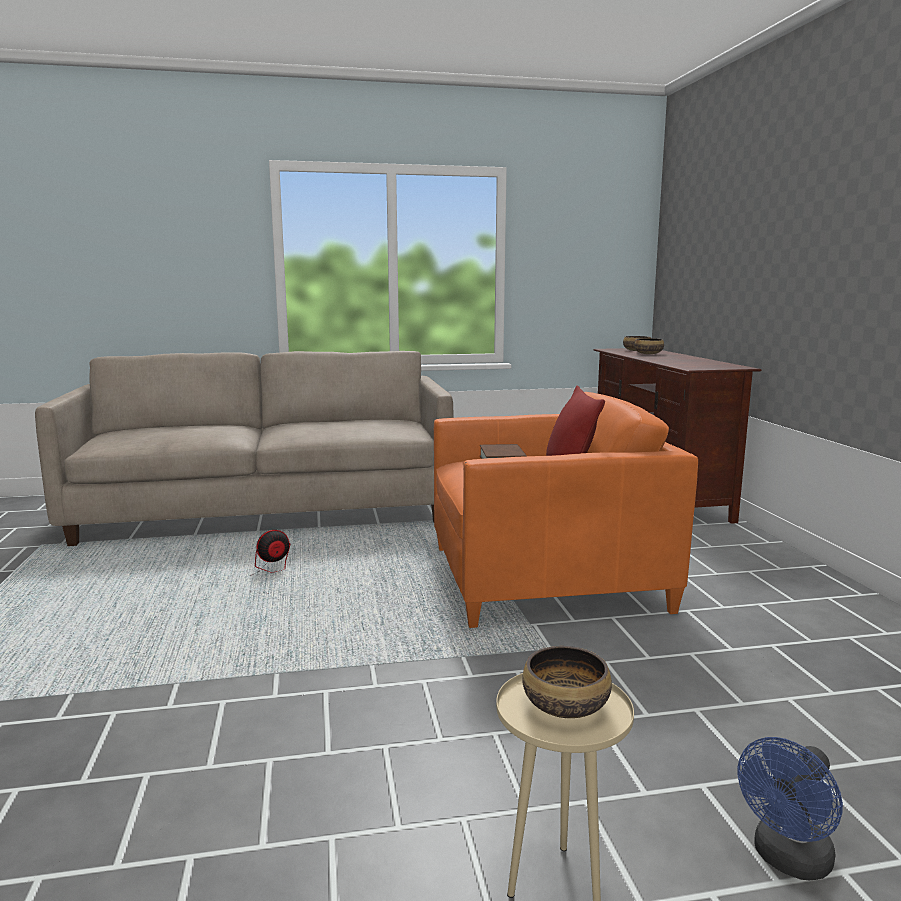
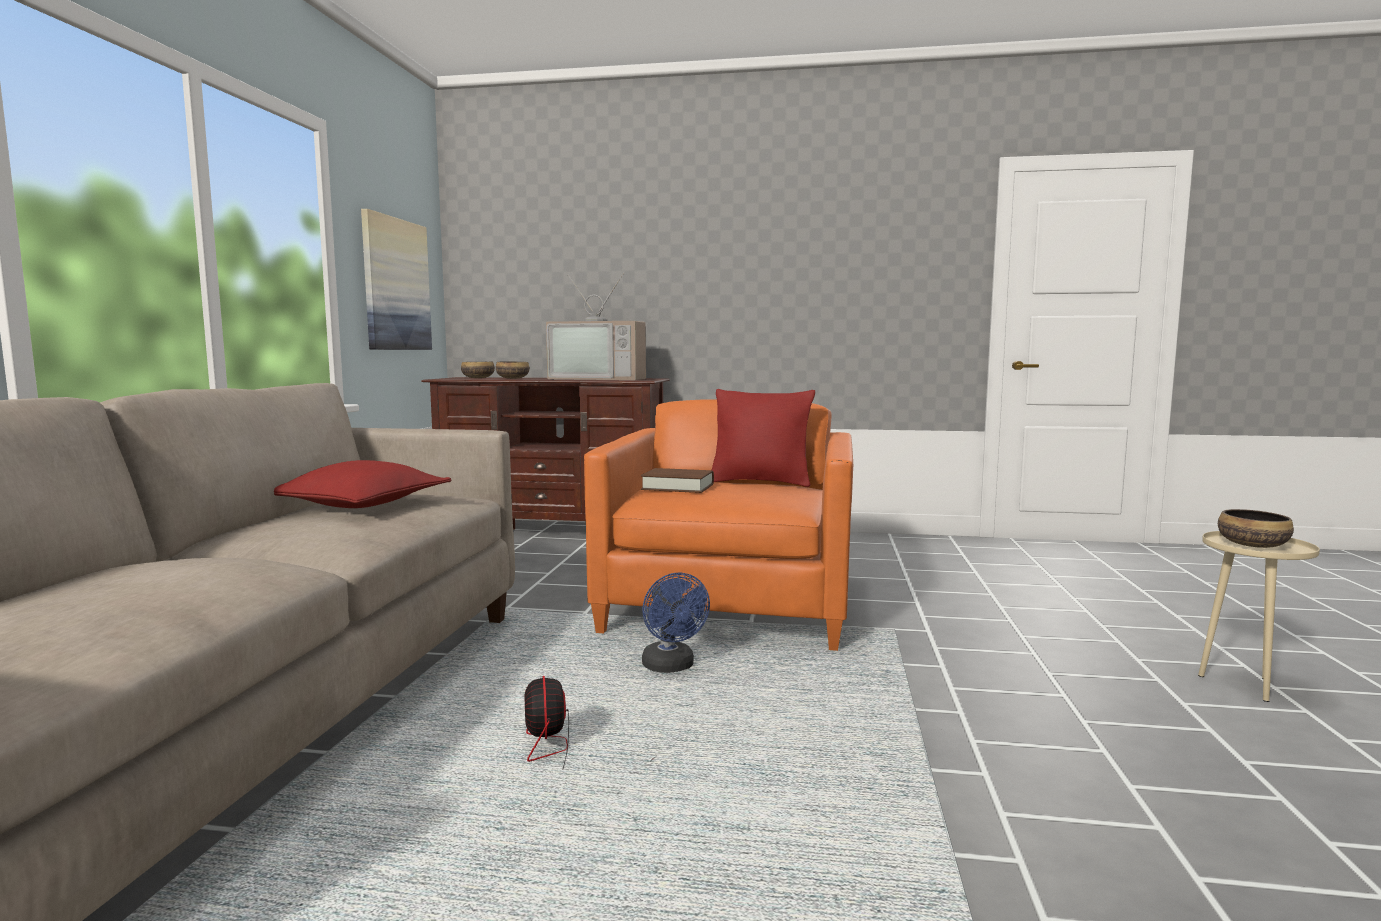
camera: 70 degrees left, 5 degrees down
blue fan [738,737,843,880] -> blue fan moved to [642,573,710,673]
none -> red pillow [274,460,452,508]
none -> picture [361,209,432,350]
none -> television [546,273,646,380]

